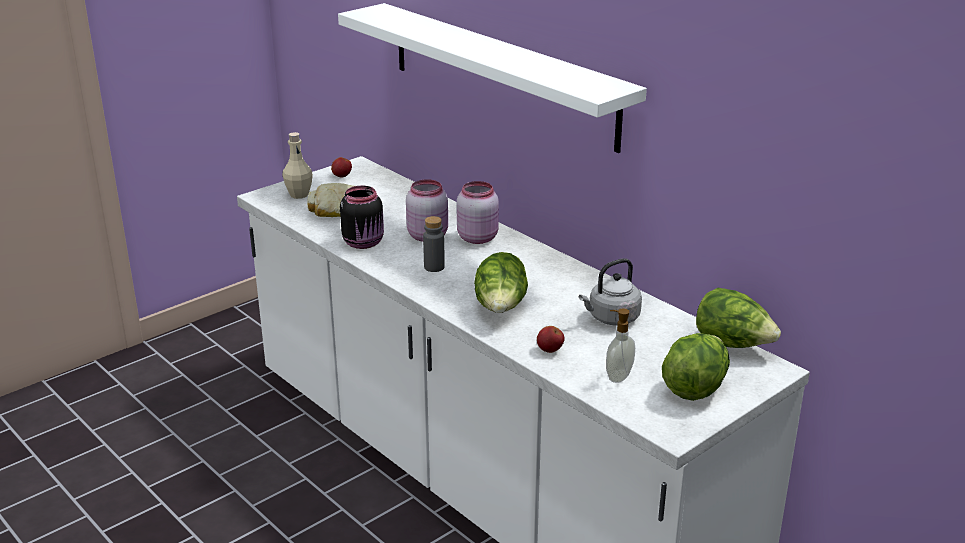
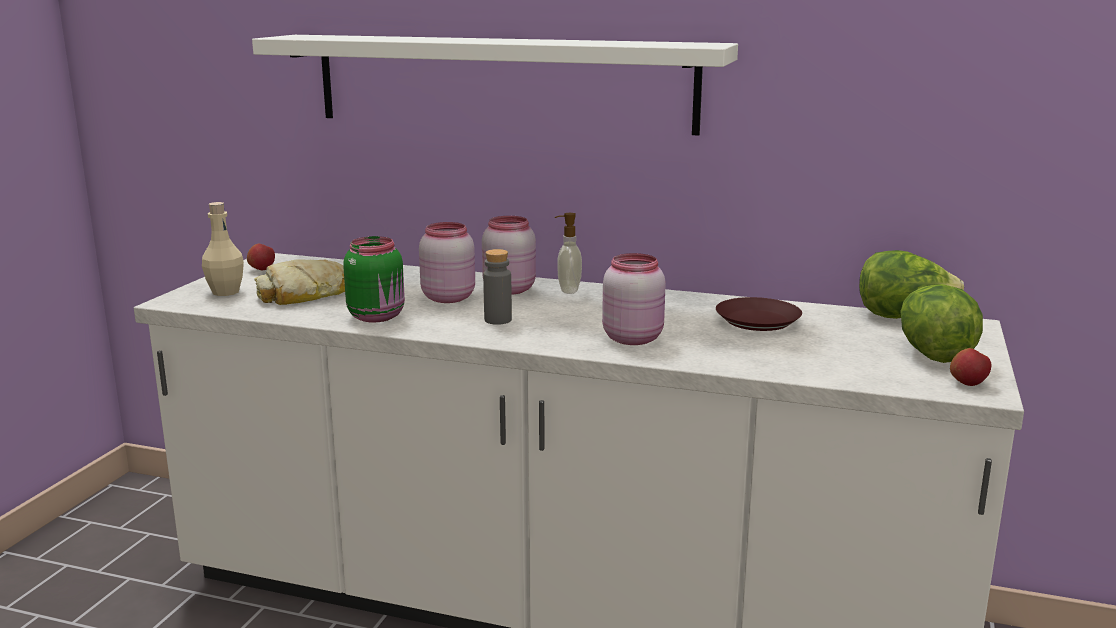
camera: 30 degrees left, 10 degrees down
black jar [340,186,384,249] -> green jar [343,236,405,322]
lettuce [474,252,528,313] -> pink jar [602,253,666,345]
apple [537,326,565,353] -> apple moved to [950,348,991,386]
grey kettle [579,258,642,326] -> brown plate [716,297,802,331]
soap dispenser [606,308,635,383] -> soap dispenser moved to [555,213,582,294]

